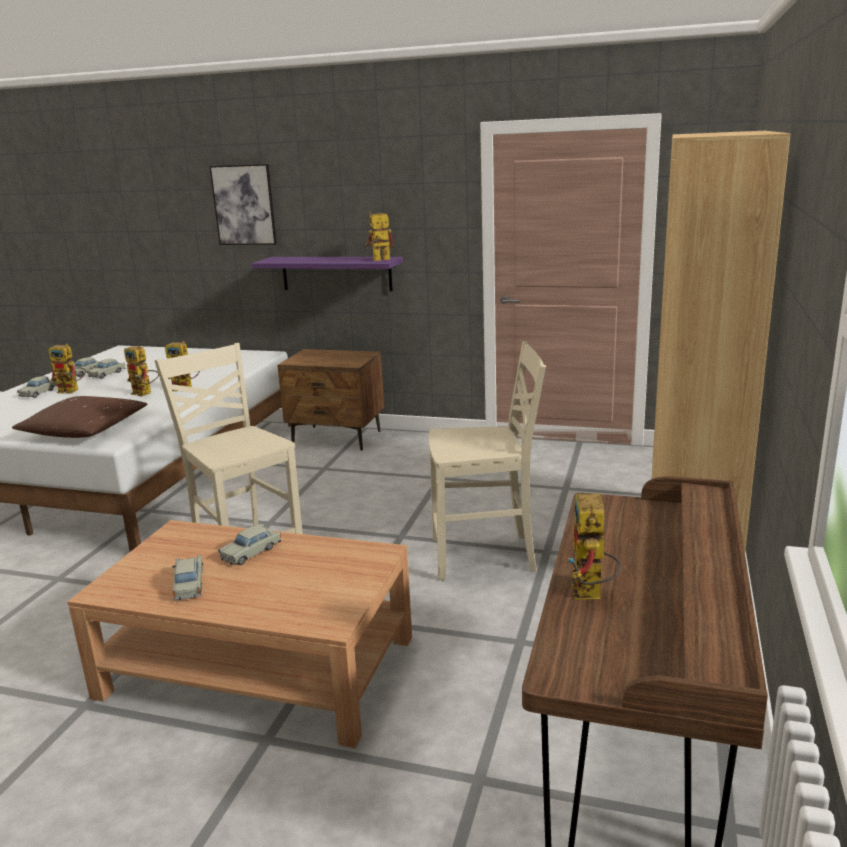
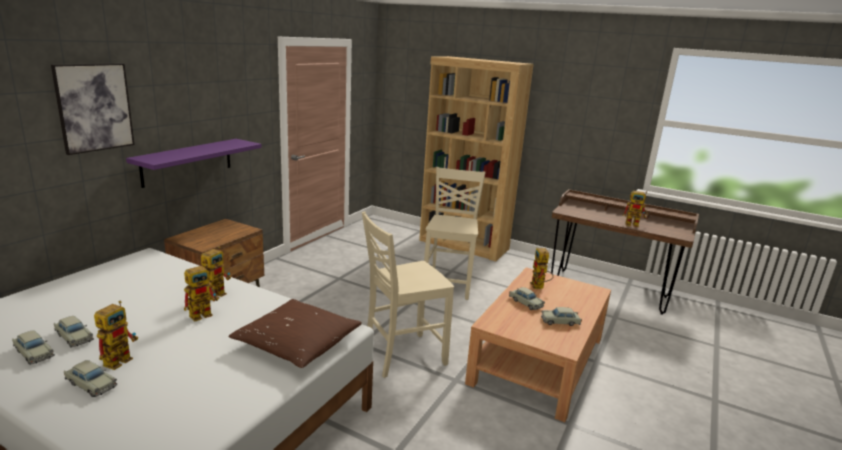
camera: 80 degrees left, 0 degrees up
toy robot [365,212,394,261] -> toy robot moved to [530,248,554,289]

